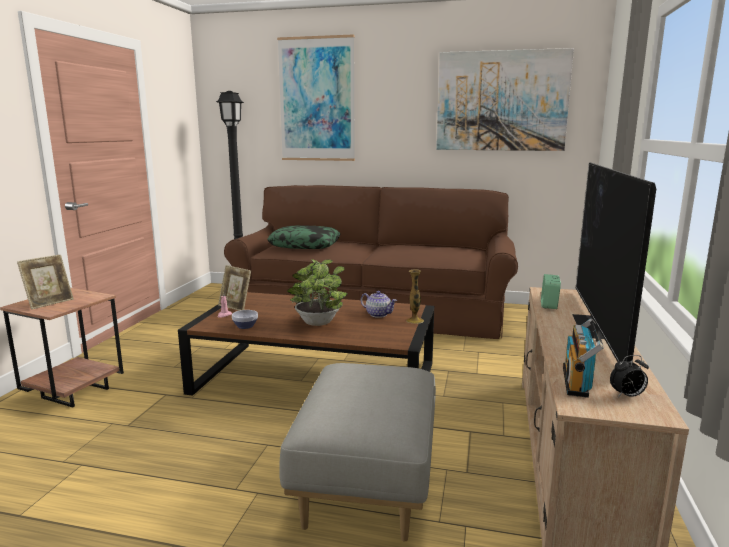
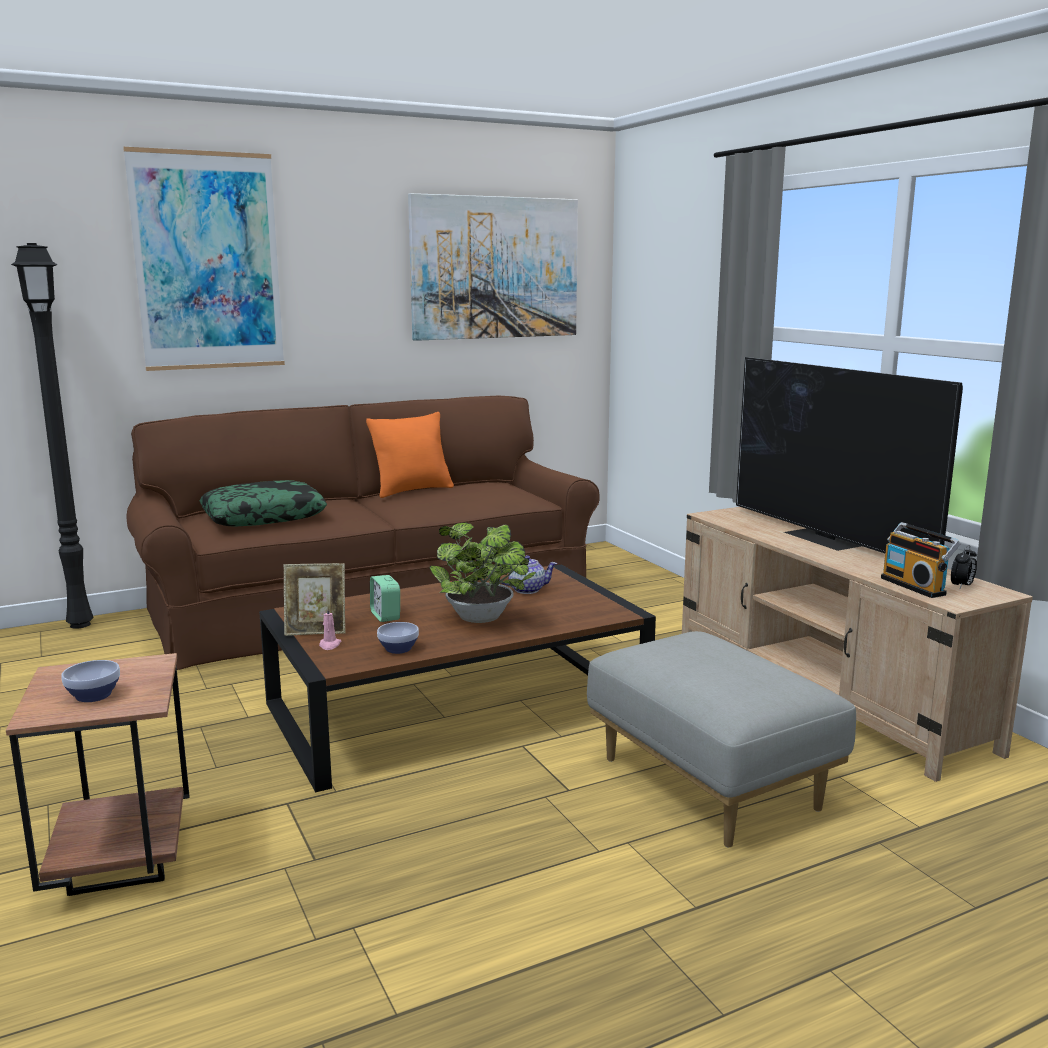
camera: 40 degrees left, 0 degrees up
picture frame [17,254,74,310] -> bowl [61,660,120,702]
vase [406,270,424,324] -> none
alarm clock [541,274,561,309] -> alarm clock moved to [370,575,400,622]
none -> orange pillow [366,412,454,498]

